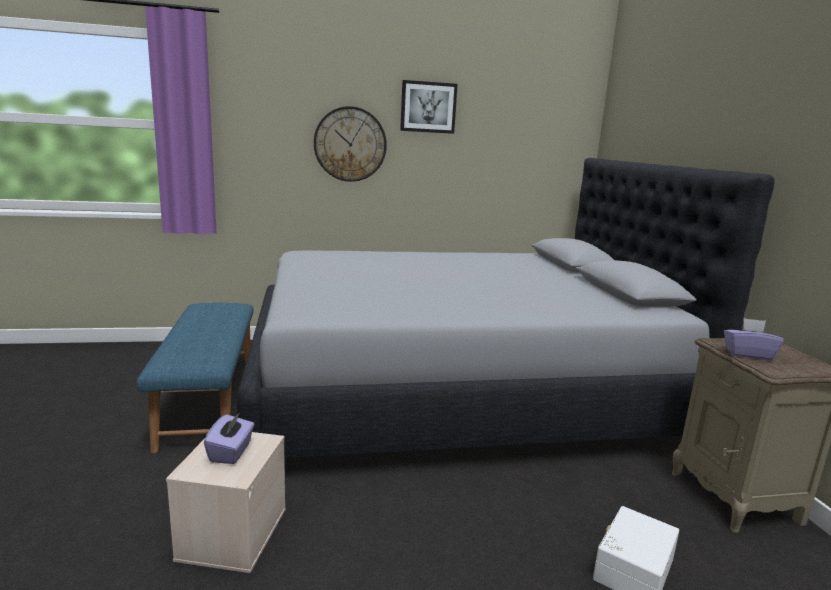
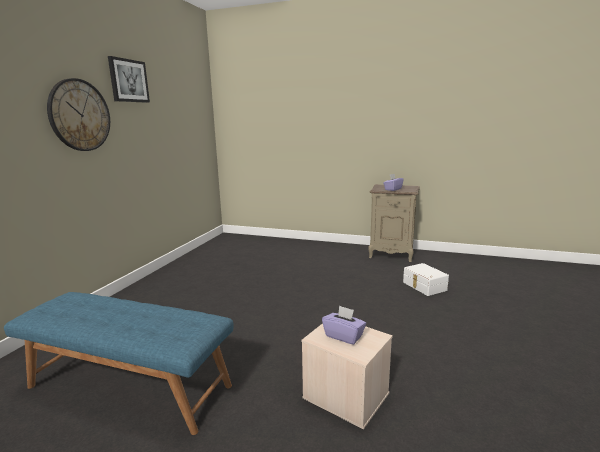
camera: 60 degrees left, 0 degrees up
grey bed [237,158,774,458] -> none

